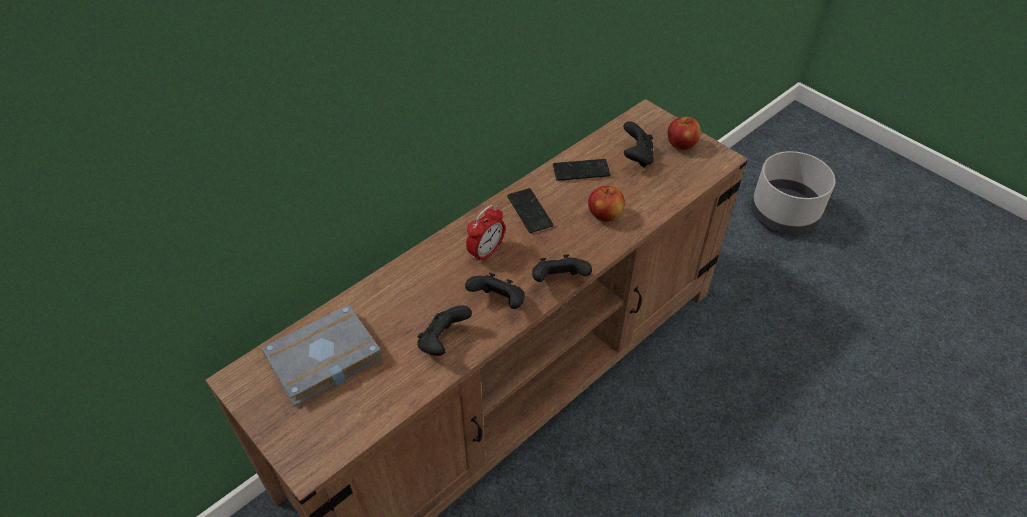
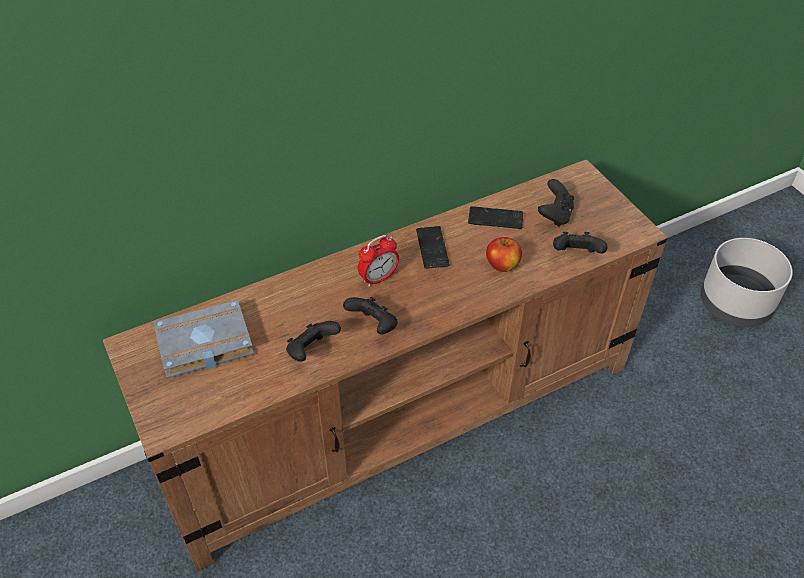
camera: 15 degrees right, 0 degrees up
black game controller [532,254,592,282] -> black game controller moved to [553,232,608,254]
apple [667,117,701,150] -> none

